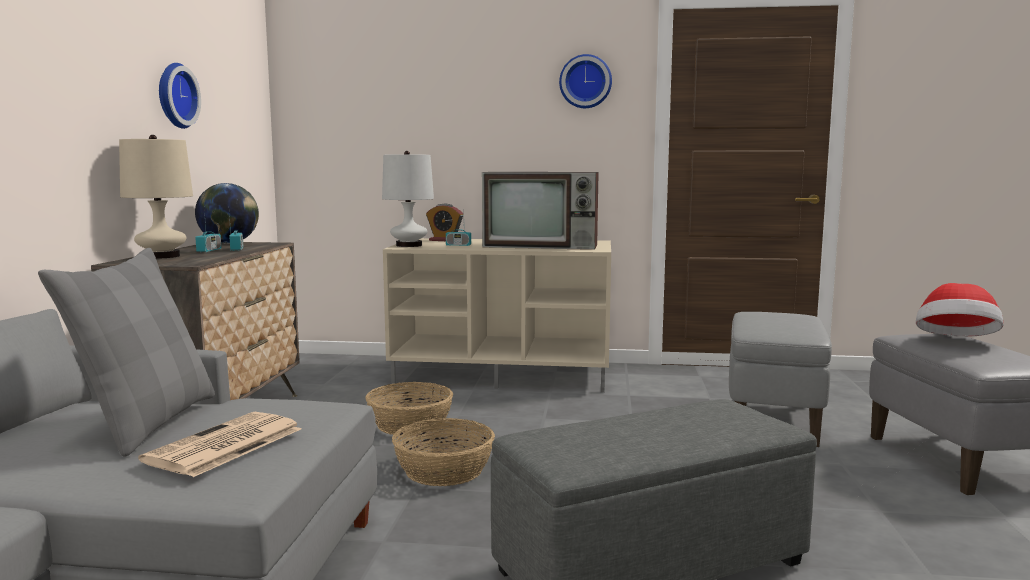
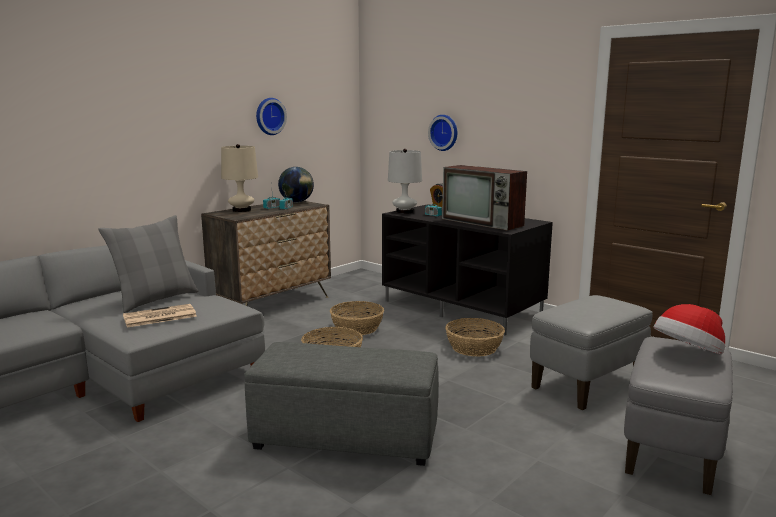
camera: 35 degrees right, 5 degrees up
beige tv stand [383,238,611,393] -> black tv stand [382,204,553,335]
wall clock [559,54,612,108] -> wall clock moved to [428,115,457,151]
none -> basket [445,318,505,357]

